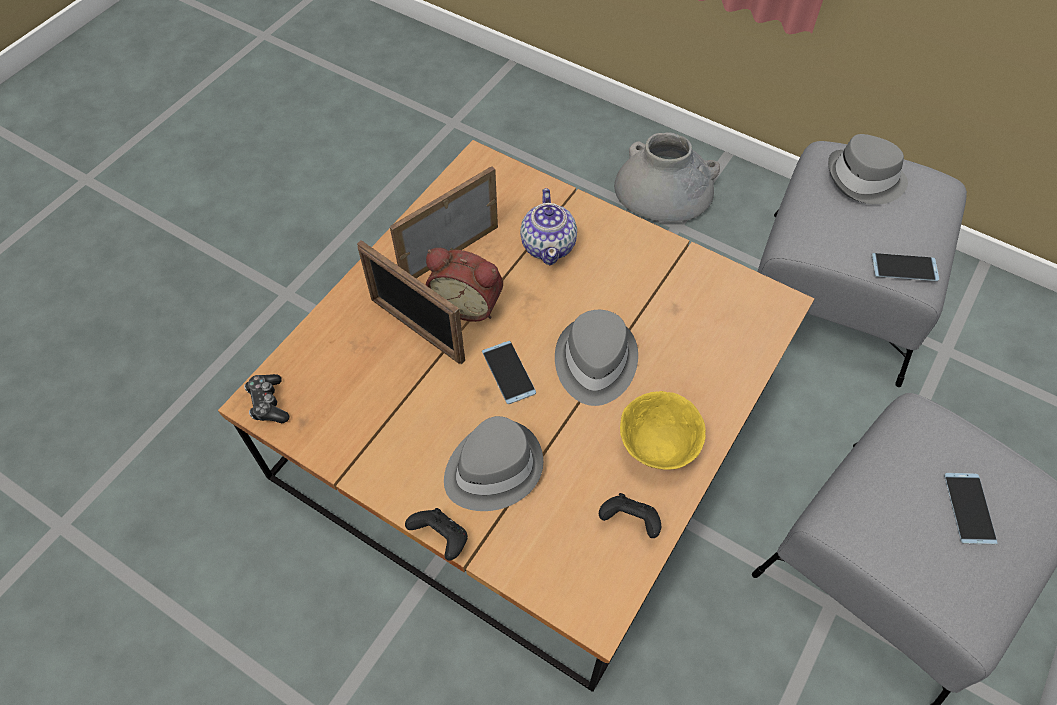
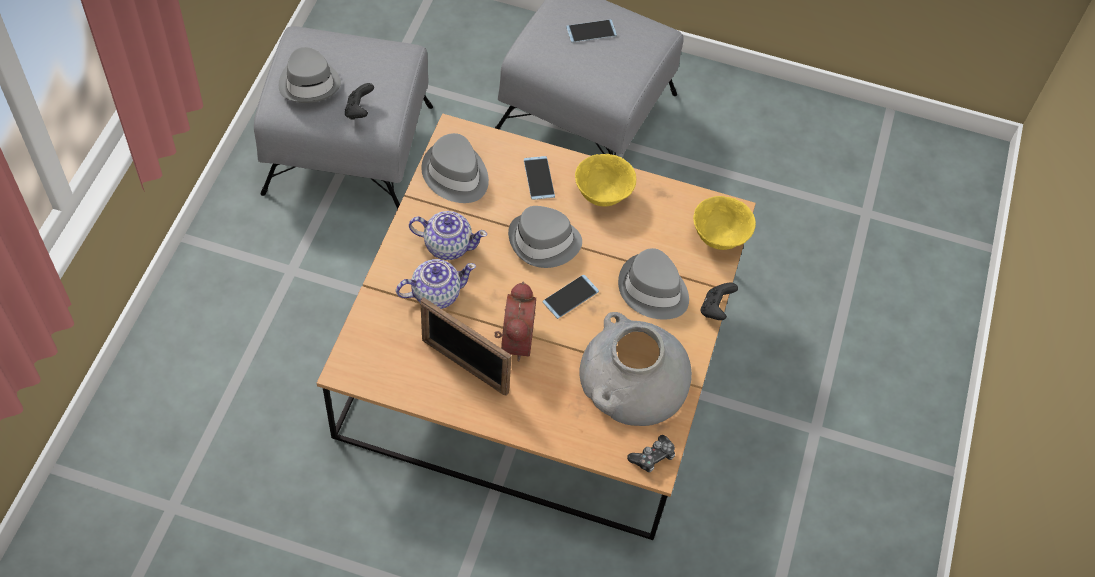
camera: 110 degrees left, 0 degrees up
picture frame [357,240,465,364] -> none
black game controller [599,493,661,538] -> black game controller moved to [345,83,374,120]
grey vase [614,133,720,222] -> grey vase moved to [580,312,692,426]
phone [872,253,939,281] -> phone moved to [524,156,555,200]
none -> teapot [409,211,487,260]
none -> grey hat [421,133,489,203]
none -> yellow bowl [693,196,756,250]

